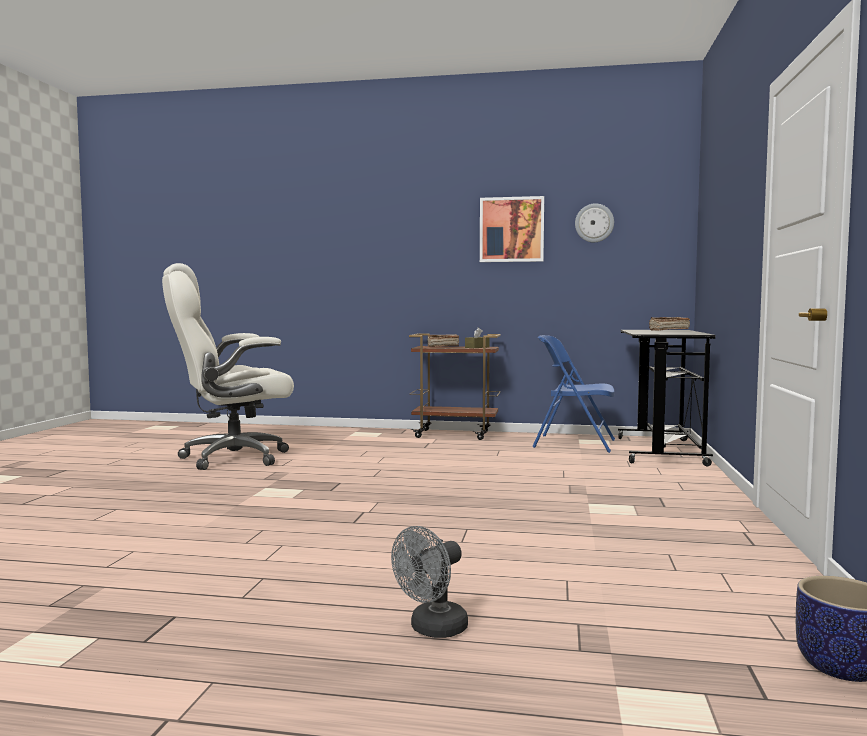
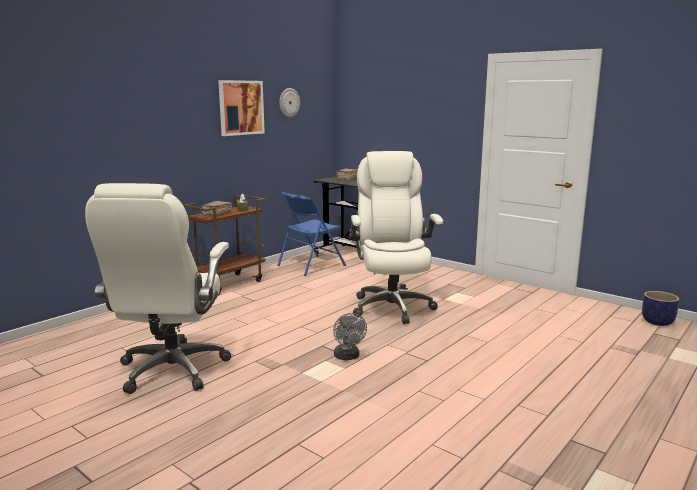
camera: 60 degrees left, 10 degrees up
grey fan [391,526,468,638] -> grey fan moved to [333,313,367,360]
none -> white office chair [350,151,443,324]

